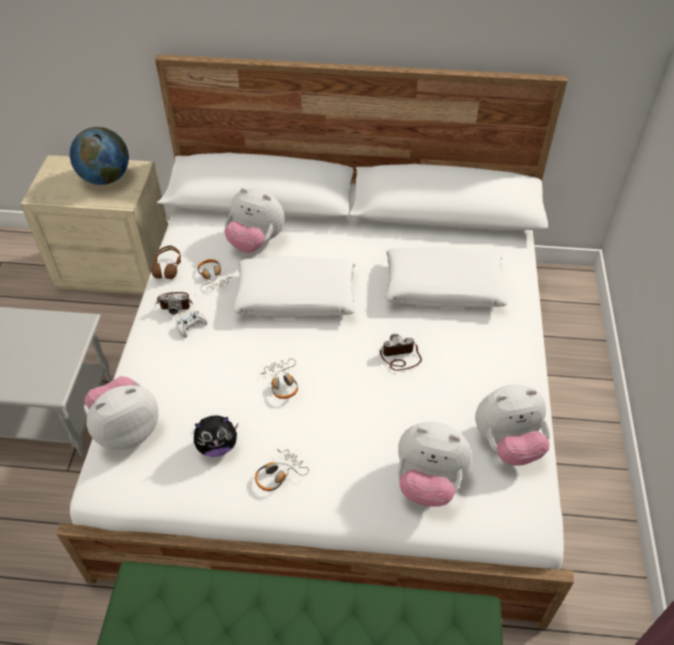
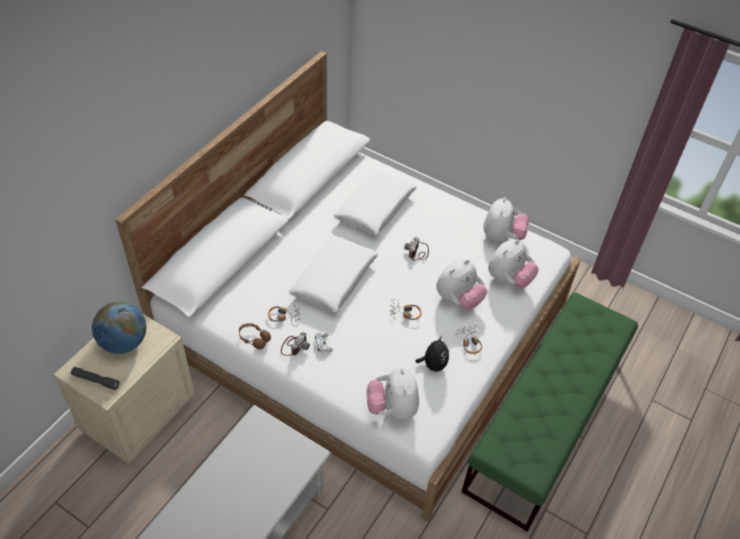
camera: 65 degrees left, 0 degrees up
plush toy [224,188,285,253] -> plush toy moved to [436,259,487,310]
none -> grey flashlight [71,367,120,390]

